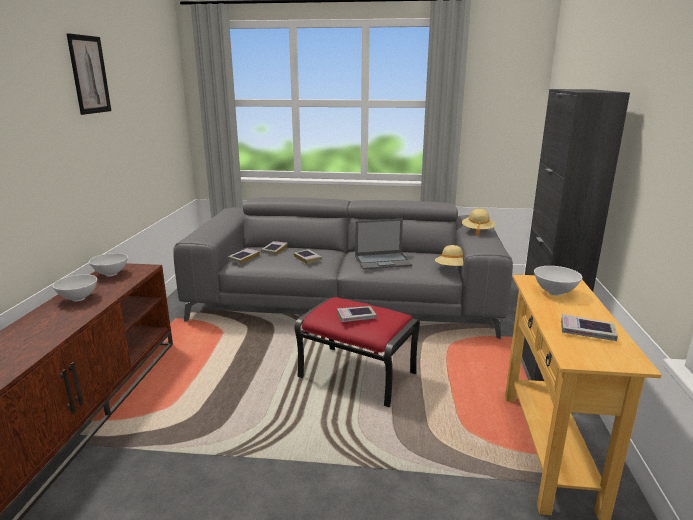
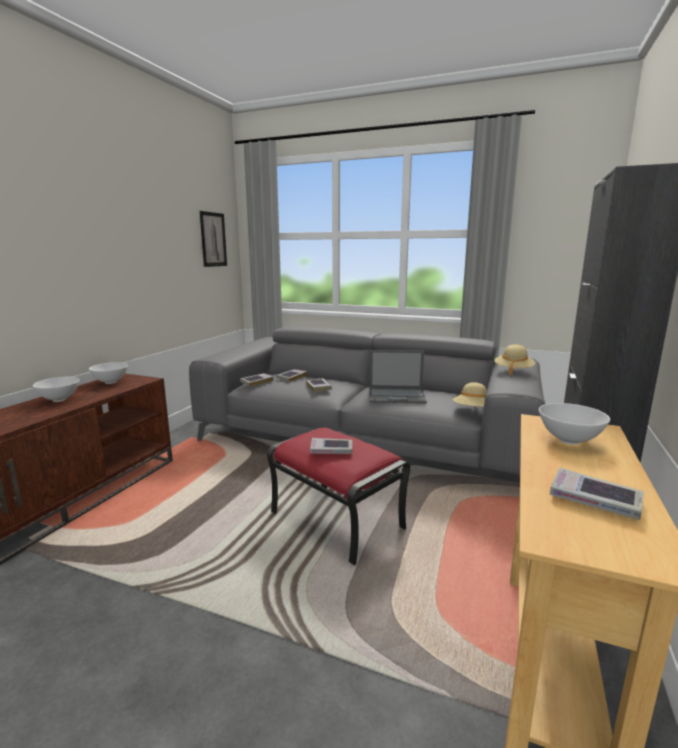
camera: 15 degrees right, 5 degrees down
picture [66,33,111,115] -> picture moved to [200,211,227,267]

